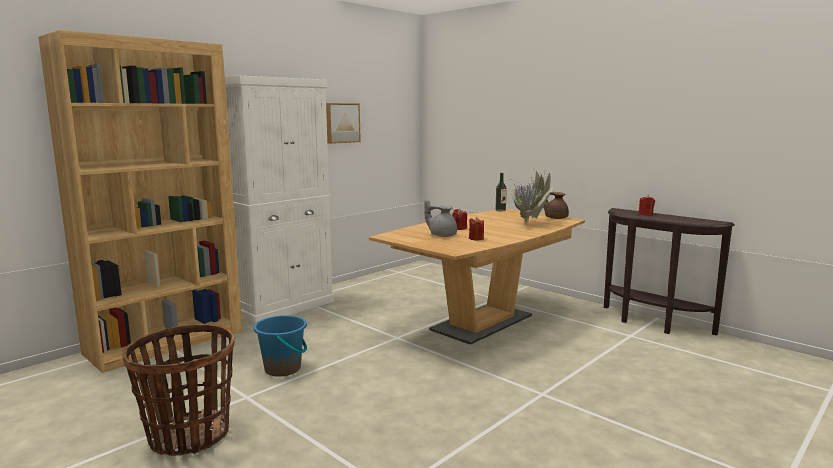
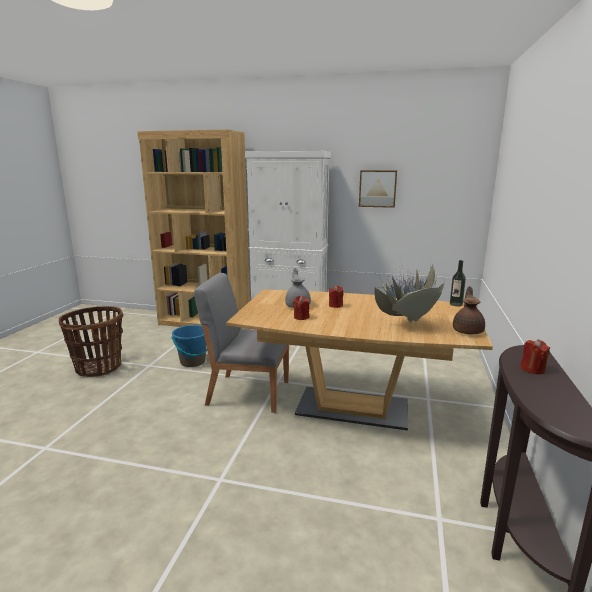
camera: 60 degrees right, 5 degrees up
none -> grey chair [194,273,289,413]

